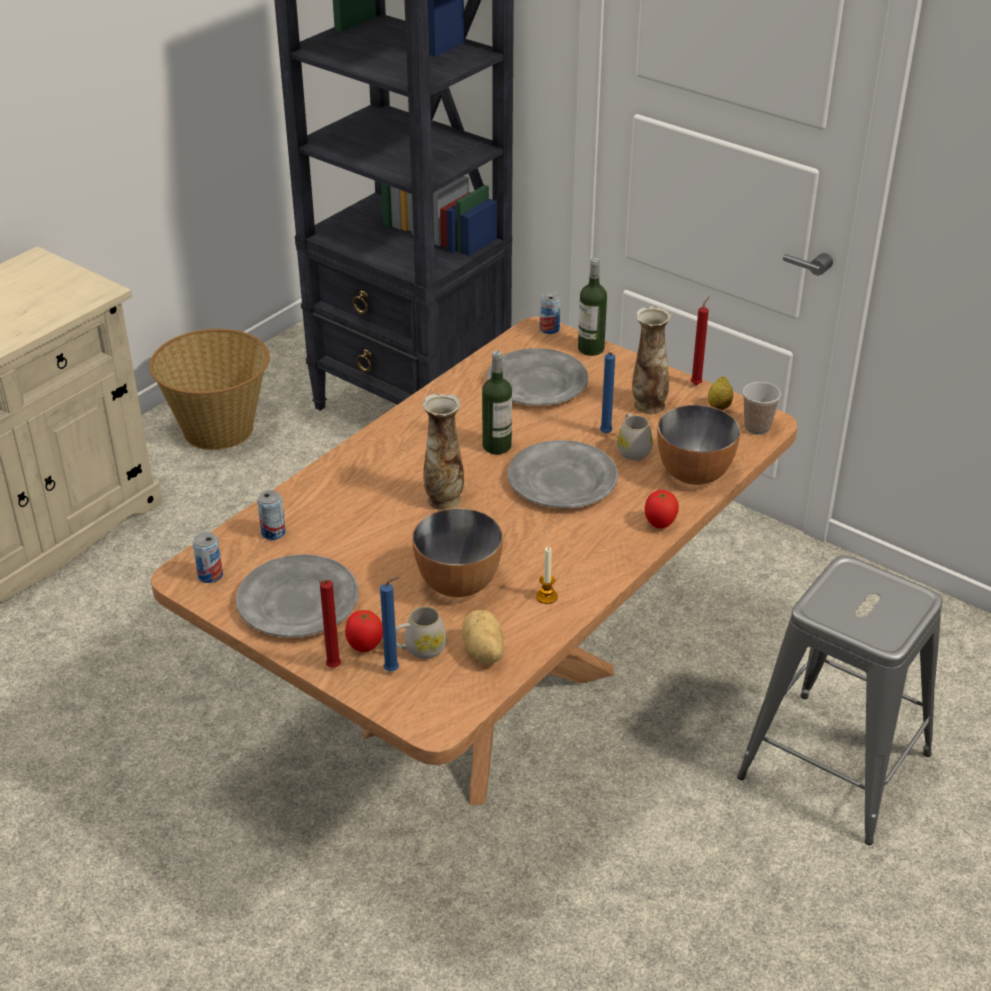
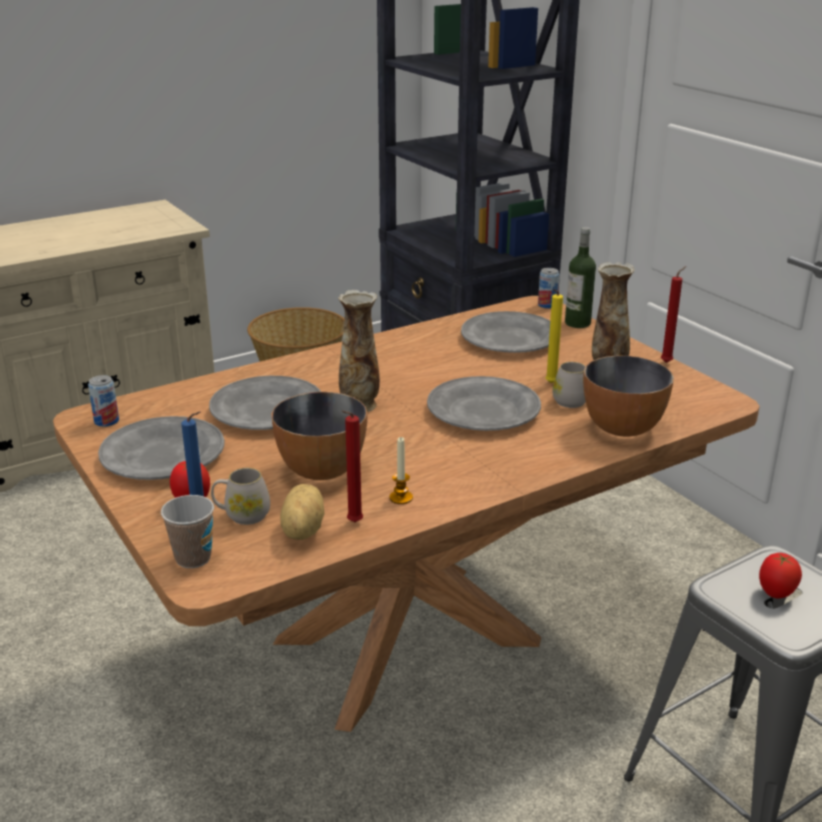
camera: 20 degrees right, 10 degrees down
can [257,490,286,540] -> none
red candle [319,580,341,668] -> red candle moved to [341,410,363,522]
bottle [482,351,512,455] -> none
blue candle [600,352,615,433] -> yellow candle [545,289,563,383]
tomato [645,490,679,529] -> tomato moved to [759,553,802,599]
lemon [708,376,733,410] -> none
cup [743,382,781,435] -> cup moved to [161,495,214,568]
none -> grey plate [209,376,321,430]

